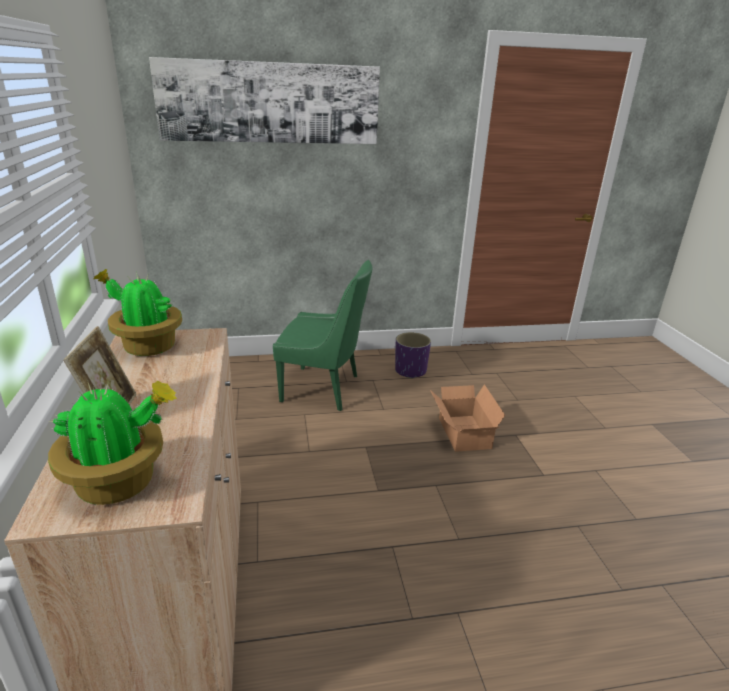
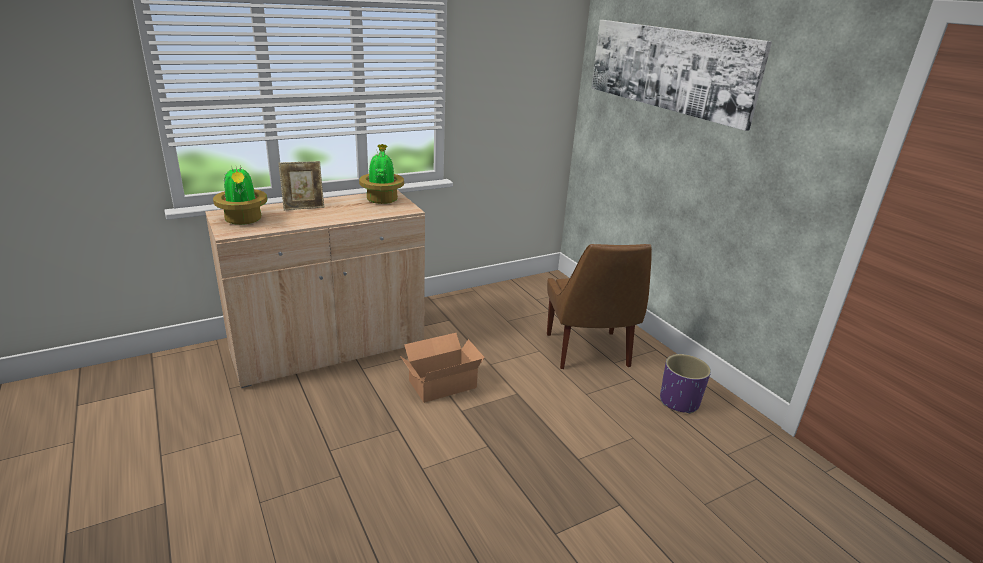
camera: 70 degrees right, 0 degrees up
green chair [273,260,372,411] -> brown chair [547,244,652,369]
cardboard box [430,384,505,452] -> cardboard box moved to [400,333,485,403]

